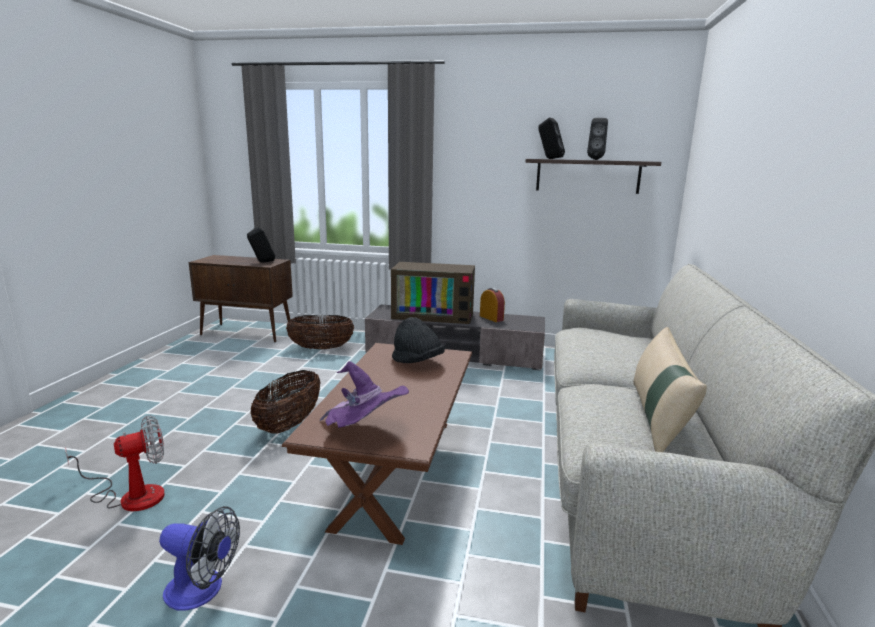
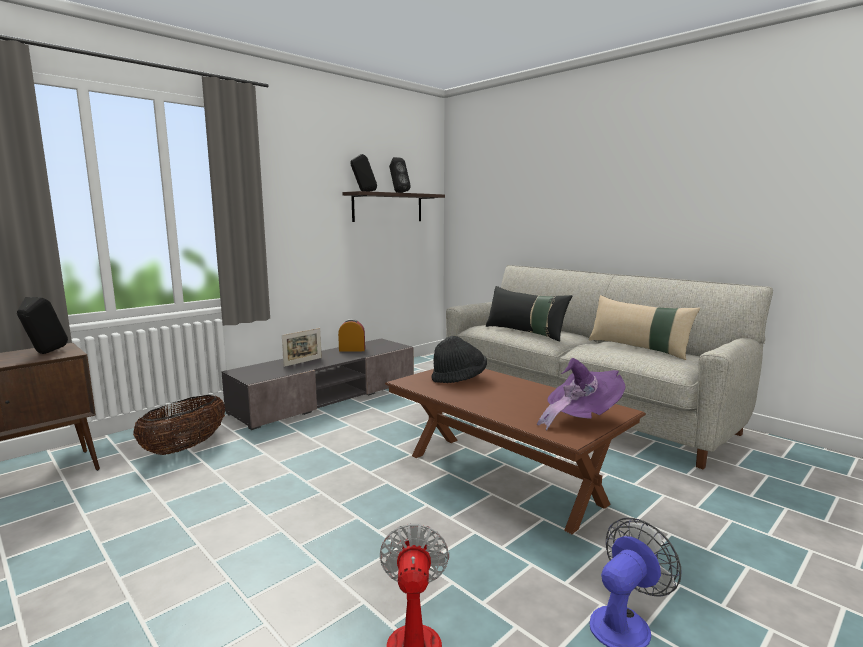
camera: 55 degrees left, 5 degrees down
basket [250,370,320,434] -> none
television [391,262,475,324] -> picture frame [282,328,322,367]
none -> black pillow [486,286,572,342]

